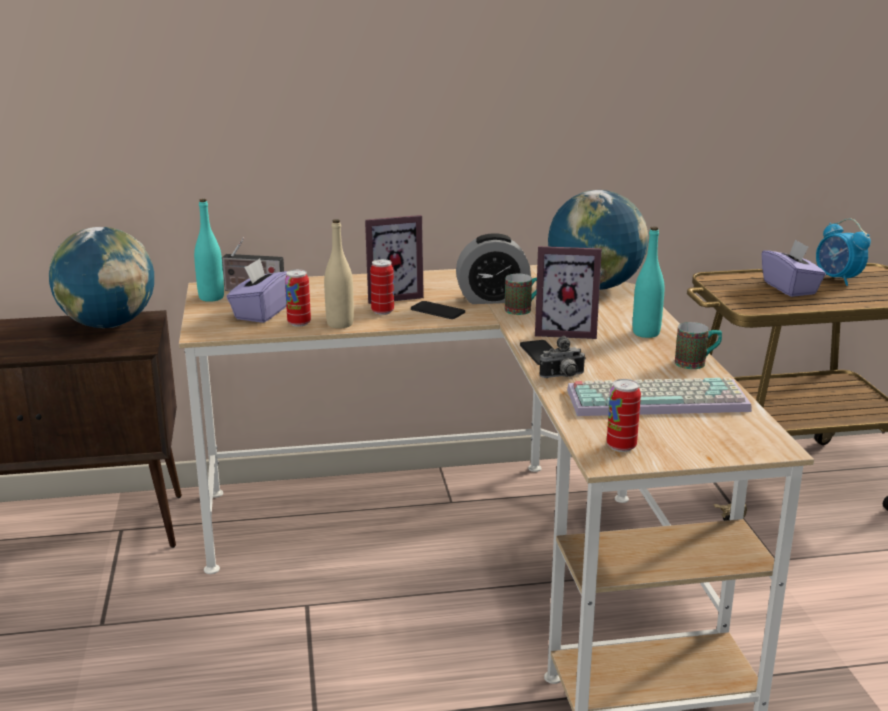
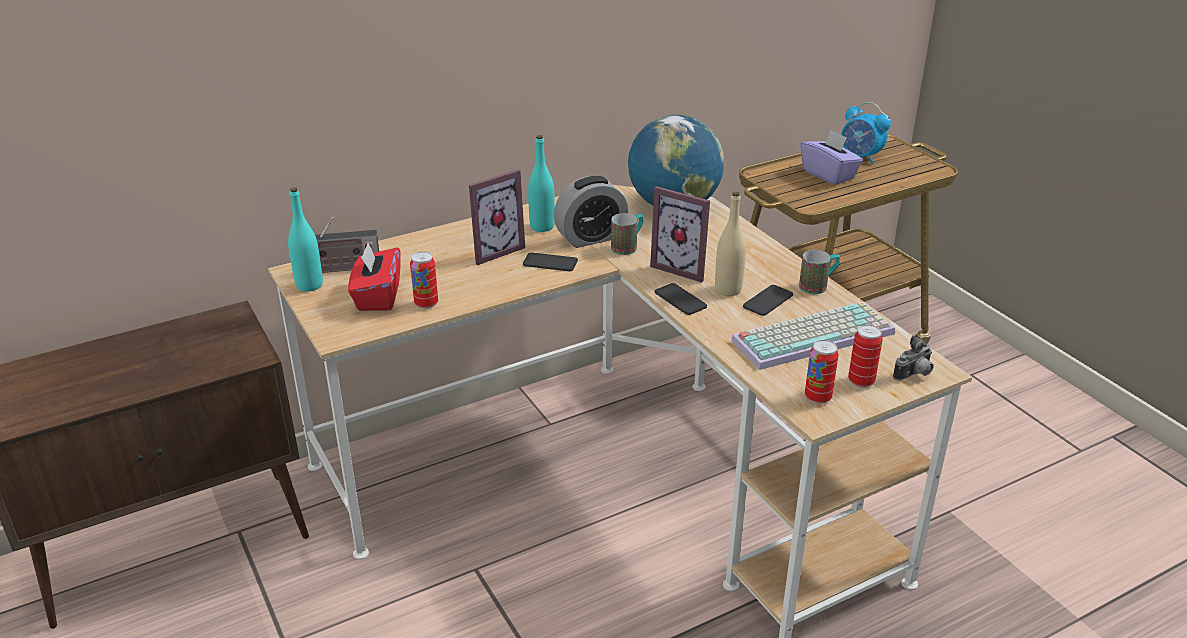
camera: 20 degrees left, 10 degrees up
globe [49,227,154,328] -> none
purple tissue box [226,258,287,323] -> red tissue box [348,243,400,311]
beige bottle [324,219,354,329] -> beige bottle moved to [715,192,746,296]
can [370,259,394,315] -> can moved to [848,325,883,388]
picture frame [535,246,602,339] -> picture frame turned 45 degrees clockwise [650,186,710,283]
camera [539,336,586,378] -> camera moved to [893,335,934,381]
turquoise bottle [633,227,664,338] -> turquoise bottle moved to [528,135,555,232]
none -> phone [743,285,793,316]

